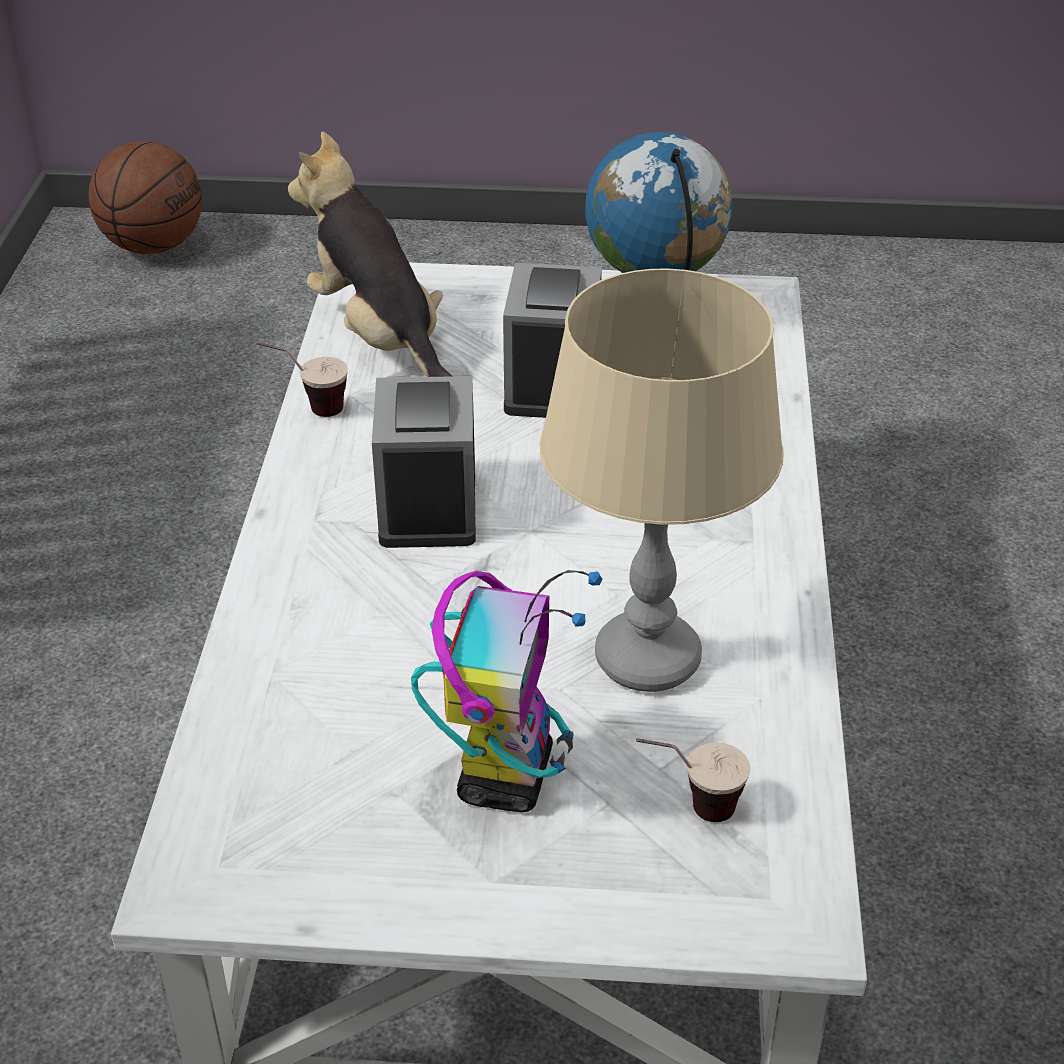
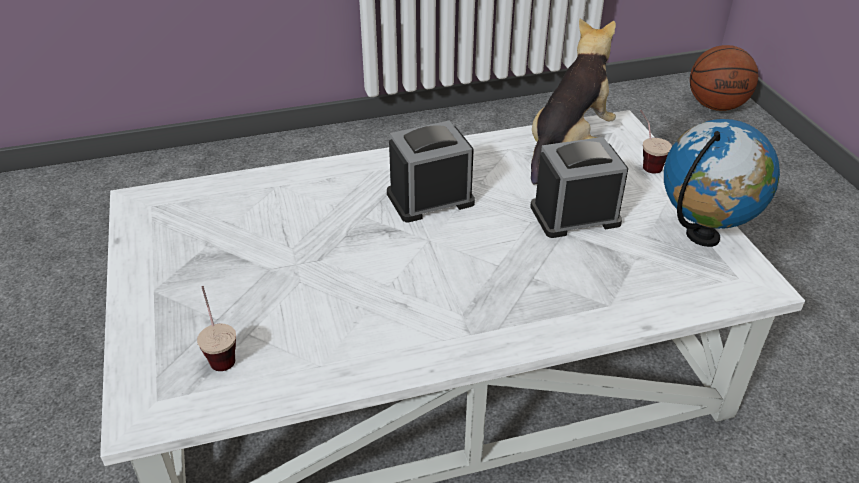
camera: 70 degrees right, 0 degrees up
cup [257,342,348,417] -> cup moved to [640,110,672,174]
toy robot [411,570,603,812] -> none
beige table lamp [539,268,784,692] -> none

